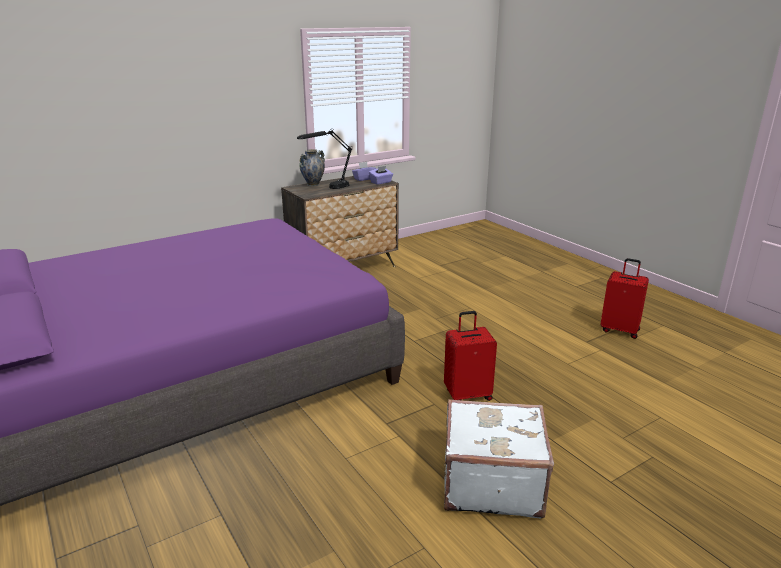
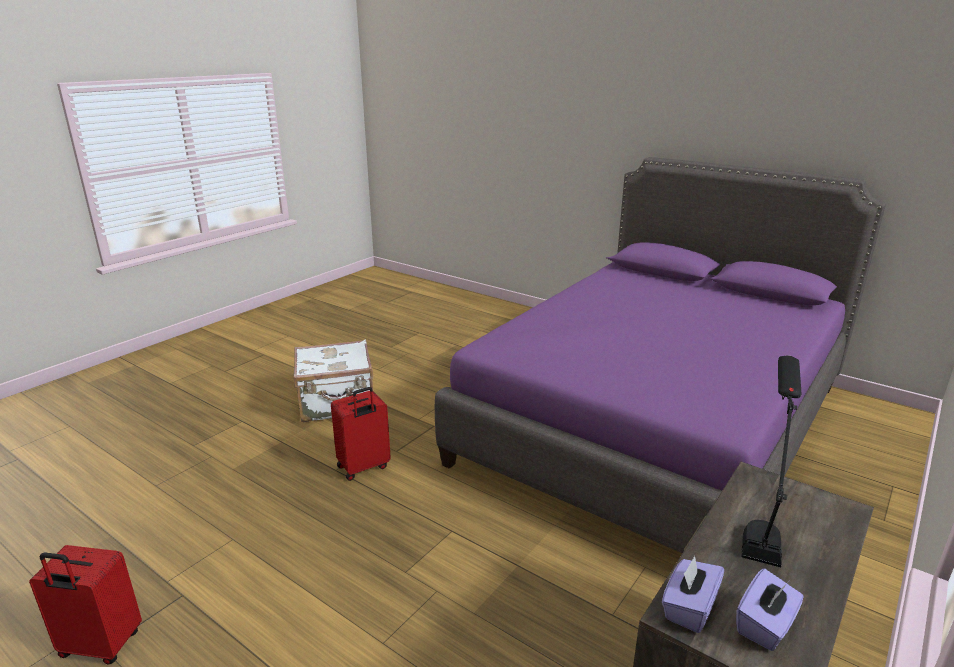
camera: 160 degrees right, 0 degrees up
vase [299,149,325,186] -> none

